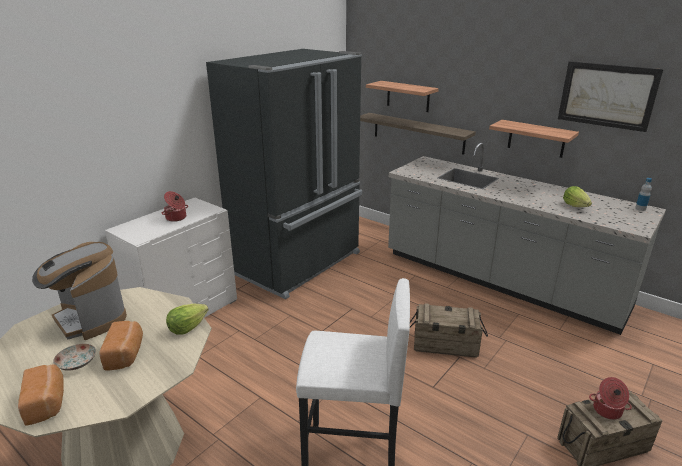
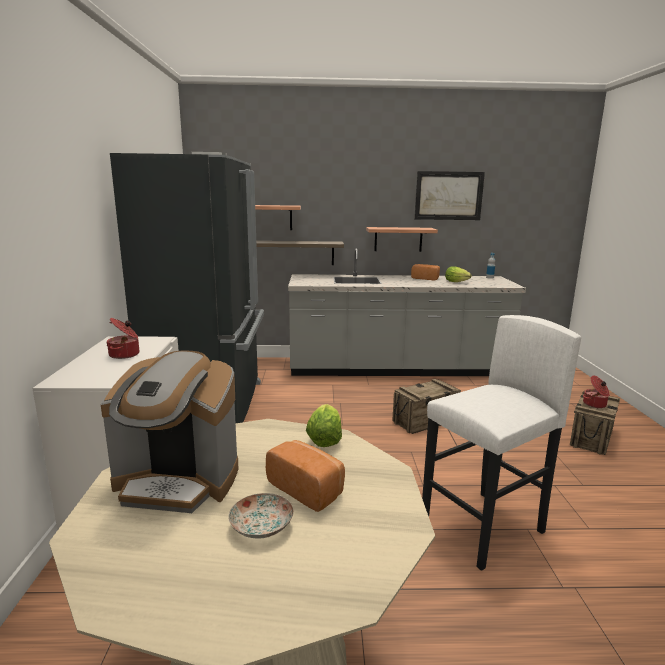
camera: 40 degrees left, 10 degrees down
bread [18,364,64,425] -> bread moved to [411,264,440,280]

